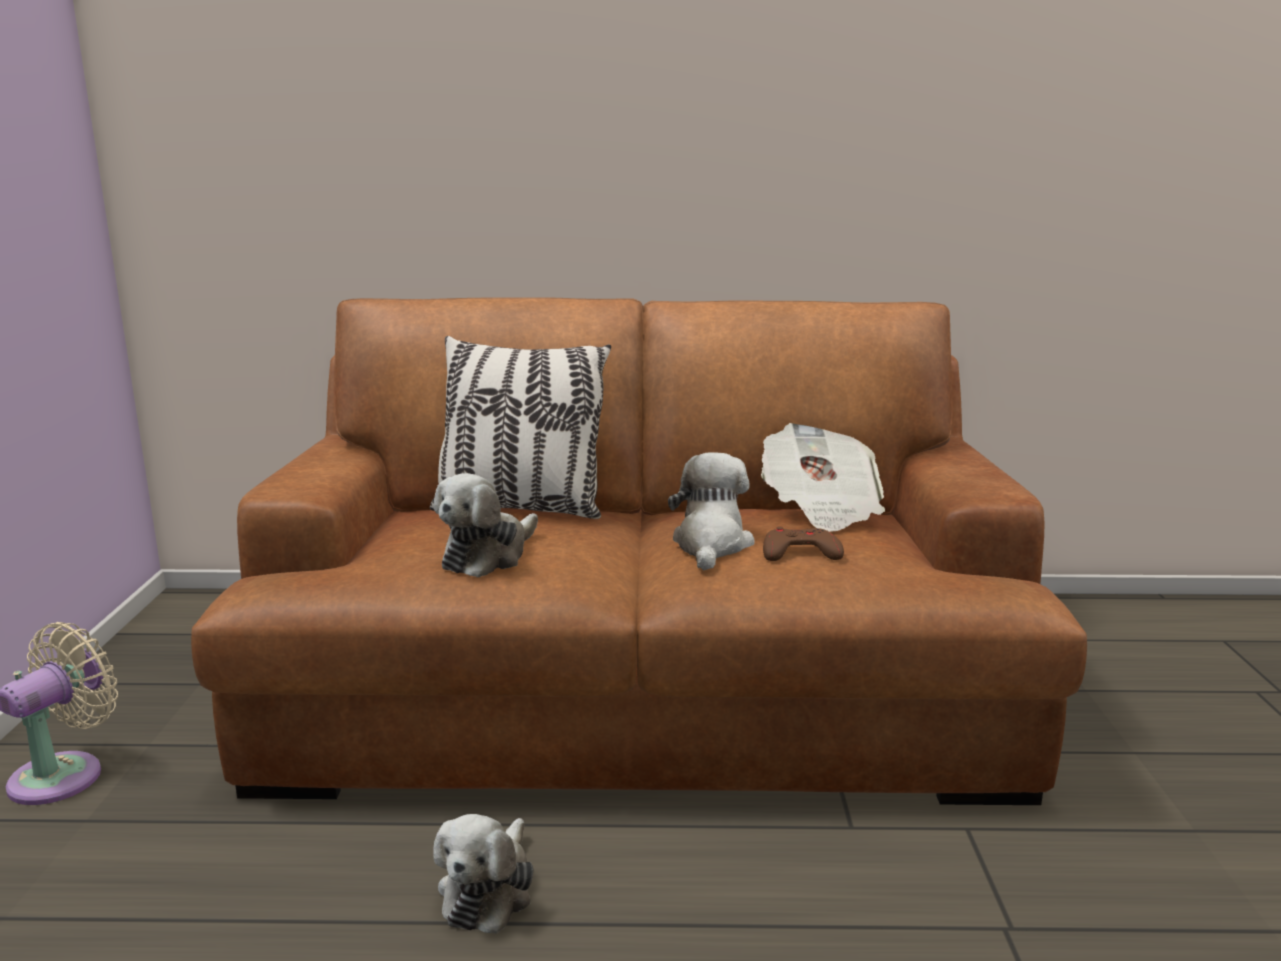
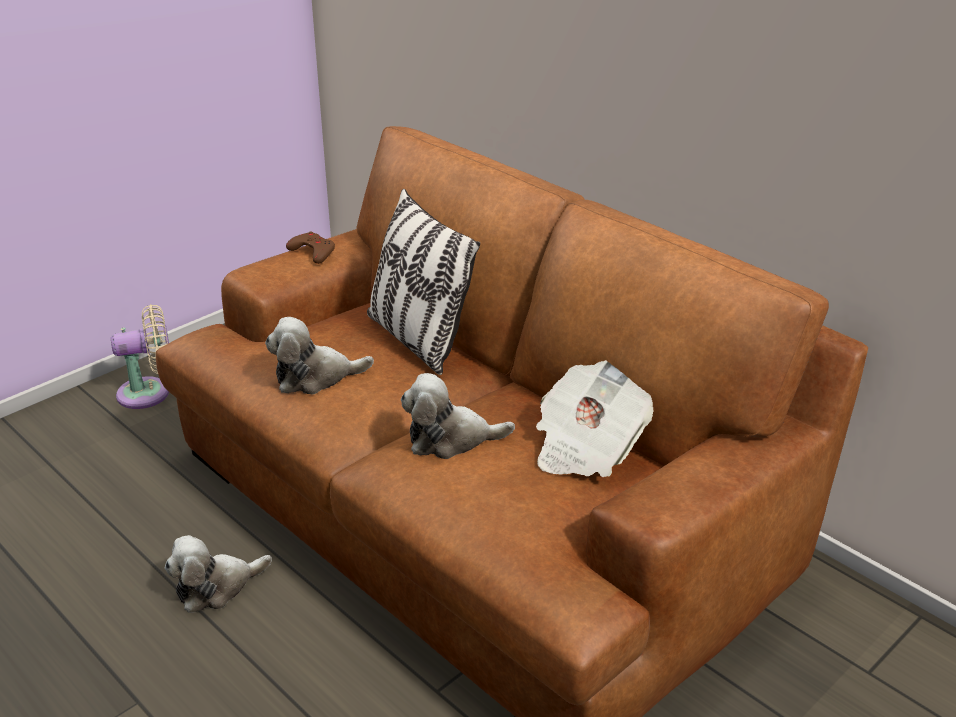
camera: 45 degrees right, 15 degrees up
plush toy [668,453,755,570] -> plush toy turned 150 degrees counterclockwise [401,373,515,459]
brown game controller [763,526,844,561] -> brown game controller moved to [286,231,335,264]

